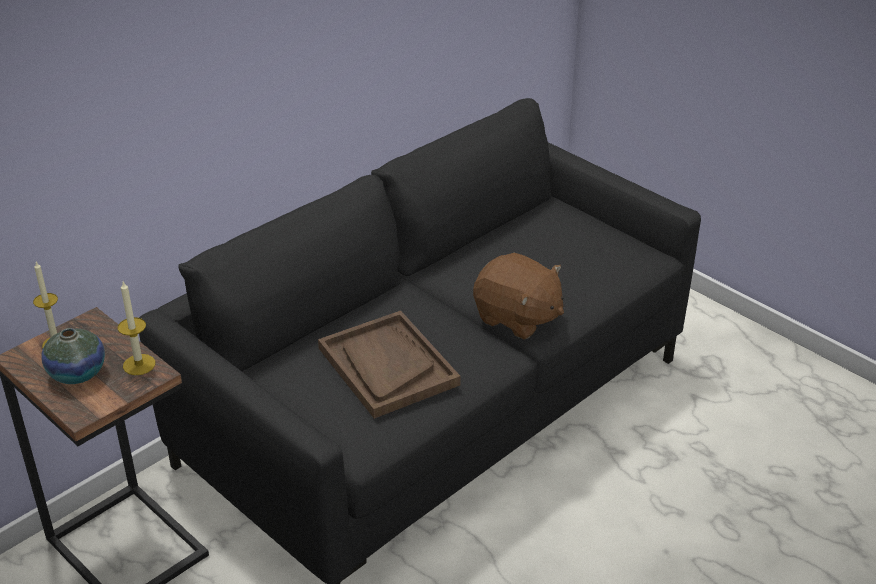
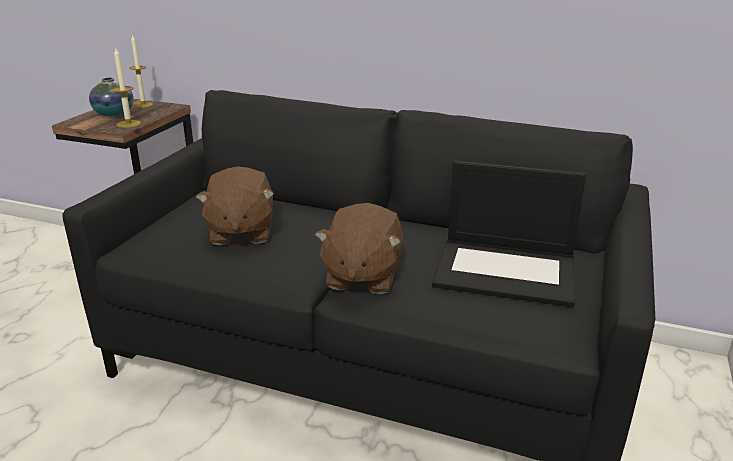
camera: 65 degrees right, 10 degrees down
brown tray [318,311,461,419] -> brown plush toy [196,166,274,246]
none -> laptop [432,161,586,307]

